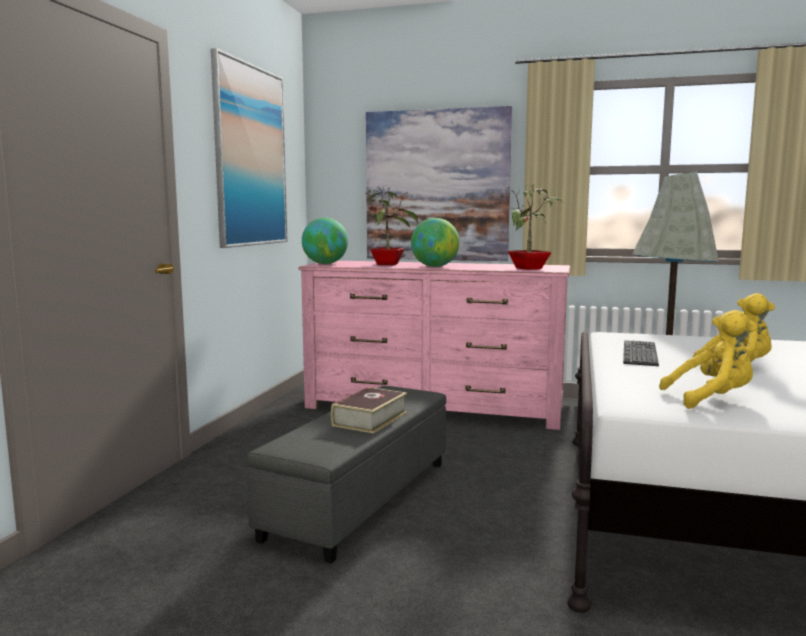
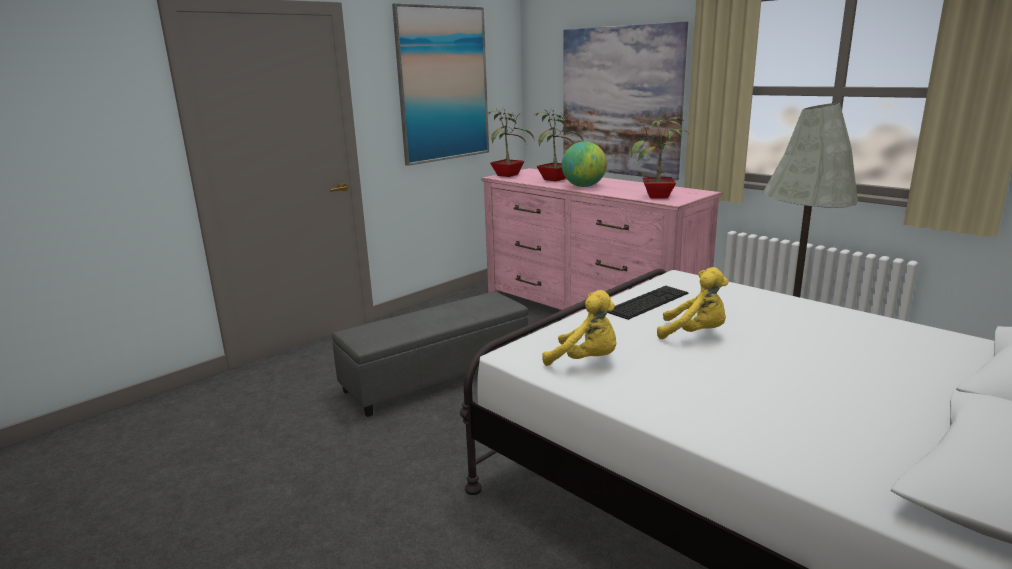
camera: 30 degrees right, 10 degrees up
globe [302,218,348,264] -> potted plant [486,109,534,177]
book [331,387,407,434] -> none

